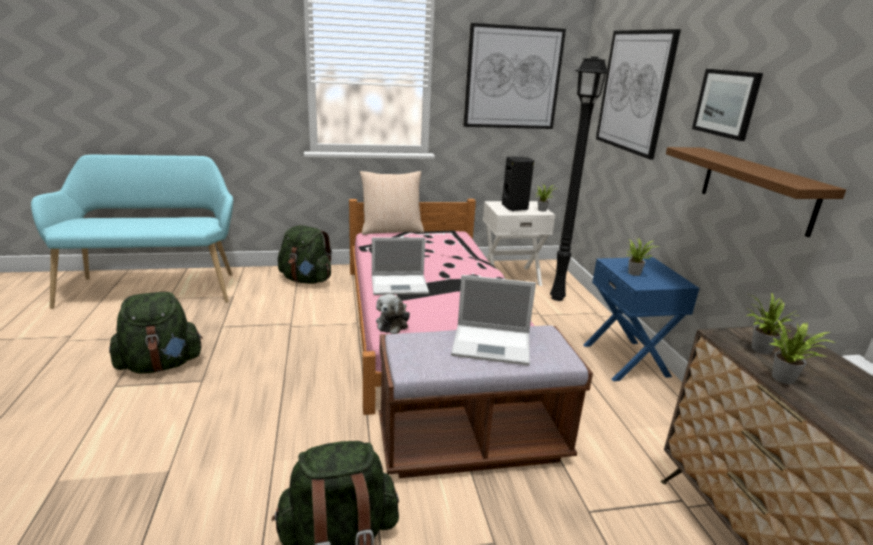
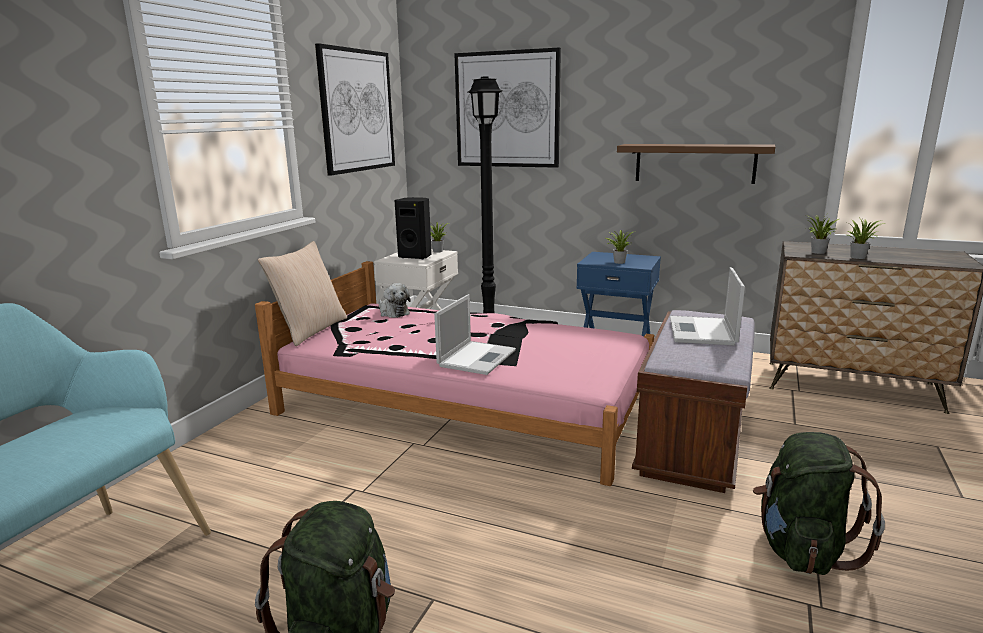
camera: 55 degrees left, 5 degrees down
green backpack [278,225,332,284] -> none
plush toy [376,294,410,334] -> plush toy moved to [378,283,411,318]
laptop [451,275,536,365] -> laptop turned 150 degrees clockwise [670,267,745,345]
picture [692,69,763,141] -> none

